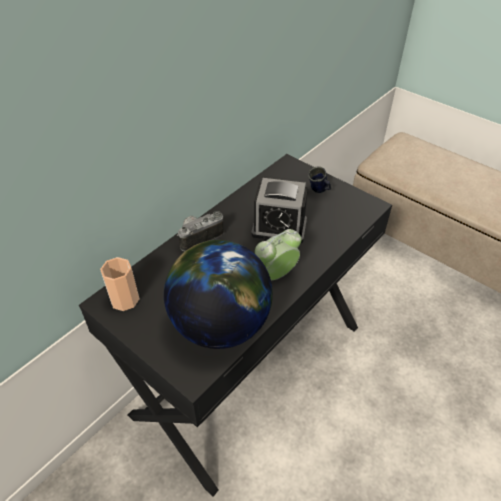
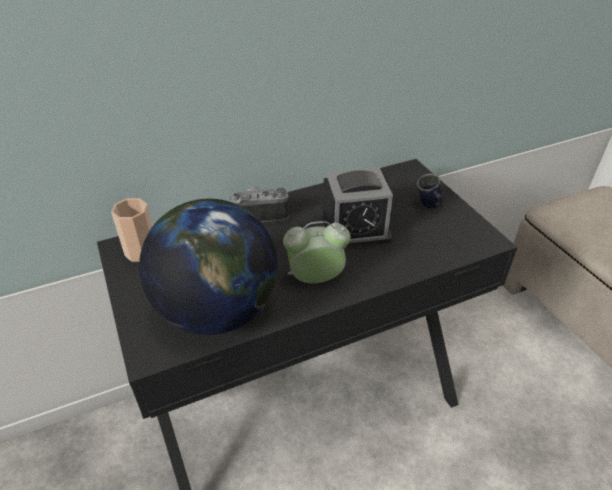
camera: 25 degrees right, 5 degrees down
alarm clock [251,178,308,243] -> alarm clock turned 45 degrees counterclockwise [320,168,394,245]

